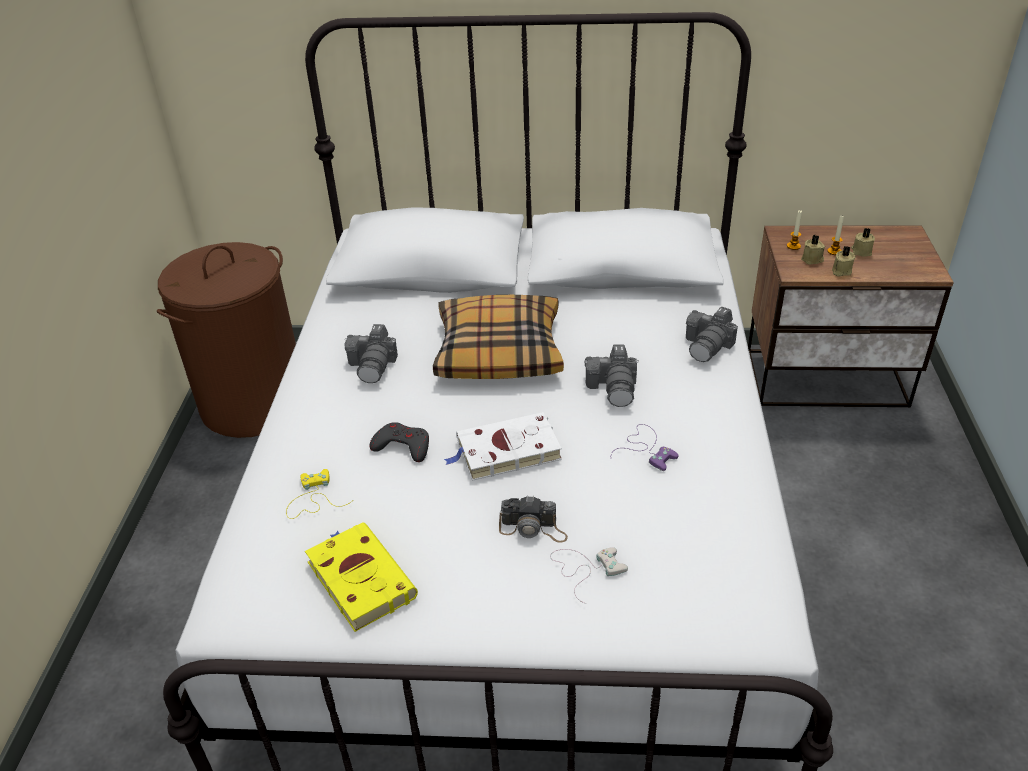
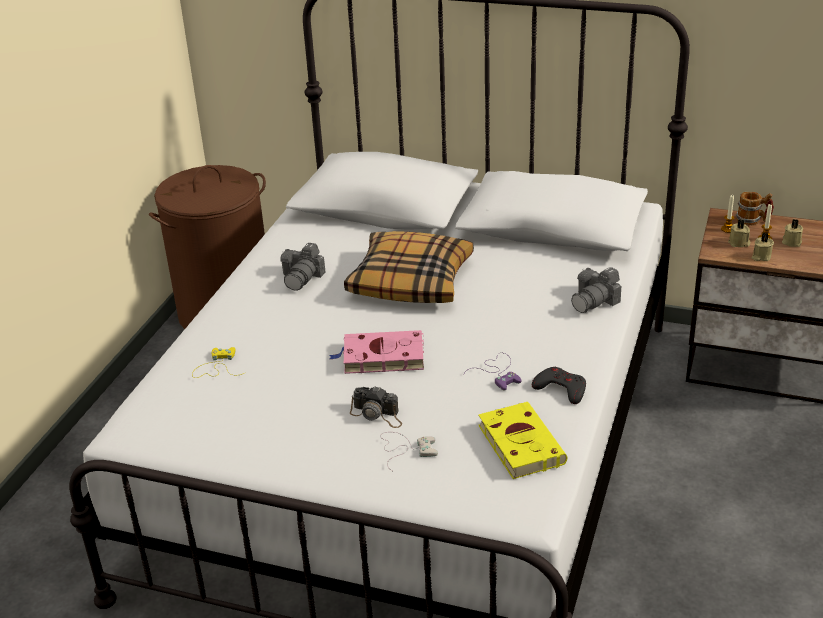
camera: 15 degrees right, 5 degrees down
yellow book [305,522,418,632] -> yellow book moved to [478,402,567,479]
grey game controller [369,422,429,462] -> grey game controller moved to [532,367,586,404]
white book [444,412,562,481] -> pink book [329,330,424,374]
camera [585,344,639,407] -> none
none -> mug [736,192,774,225]

